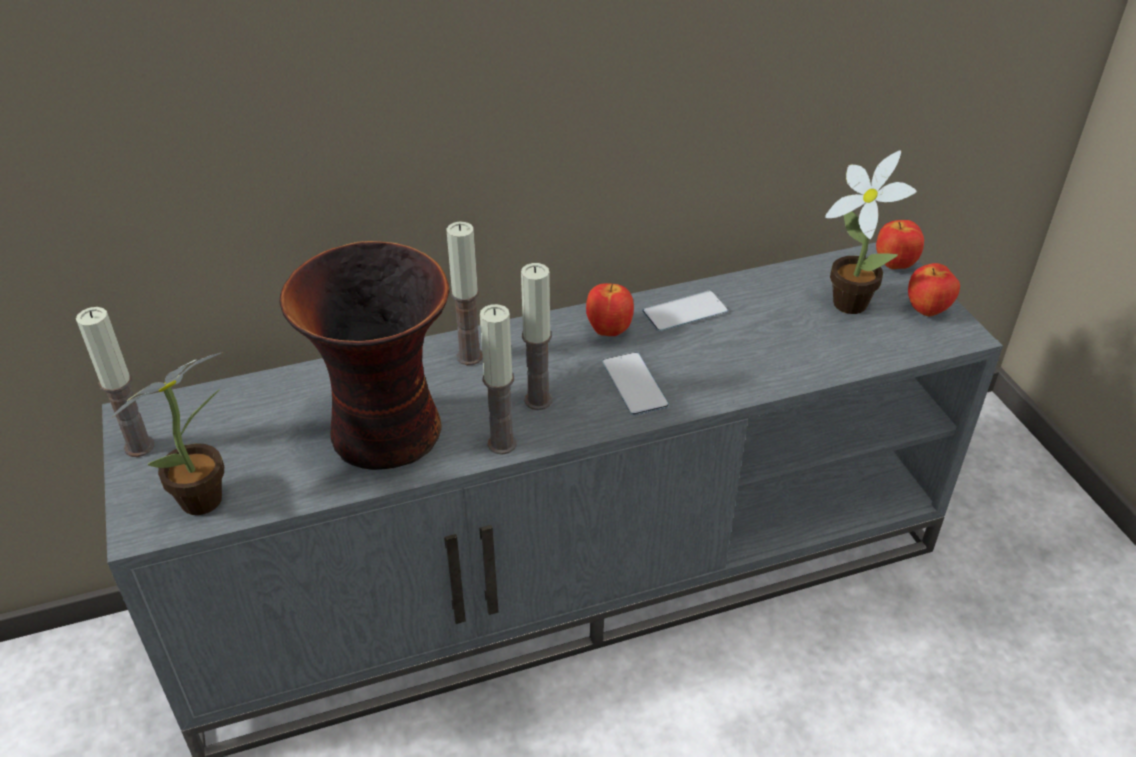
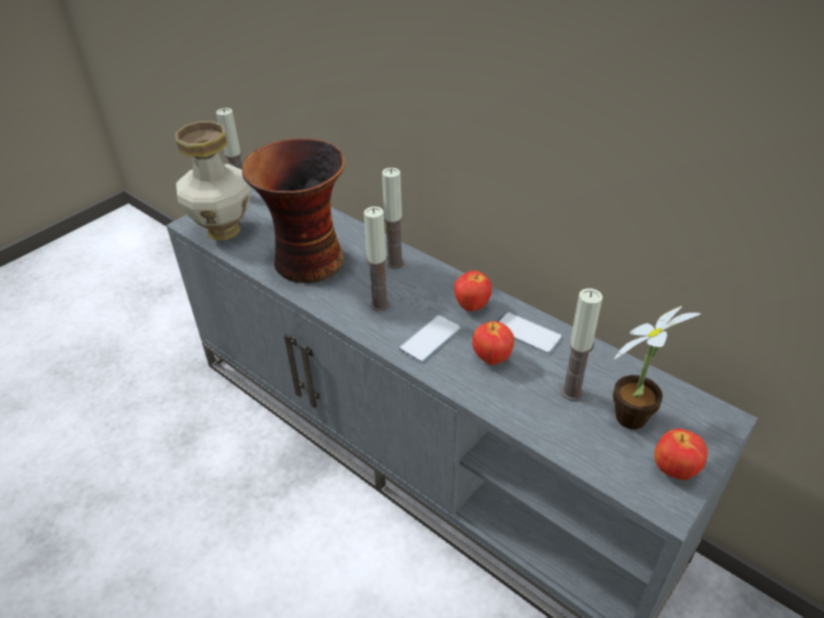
camera: 60 degrees right, 0 degrees up
potted plant [112,352,224,515] -> vase [175,121,251,240]
candle [480,304,517,455] -> candle moved to [561,288,603,401]
apple [876,220,924,269] -> apple moved to [472,321,514,365]

